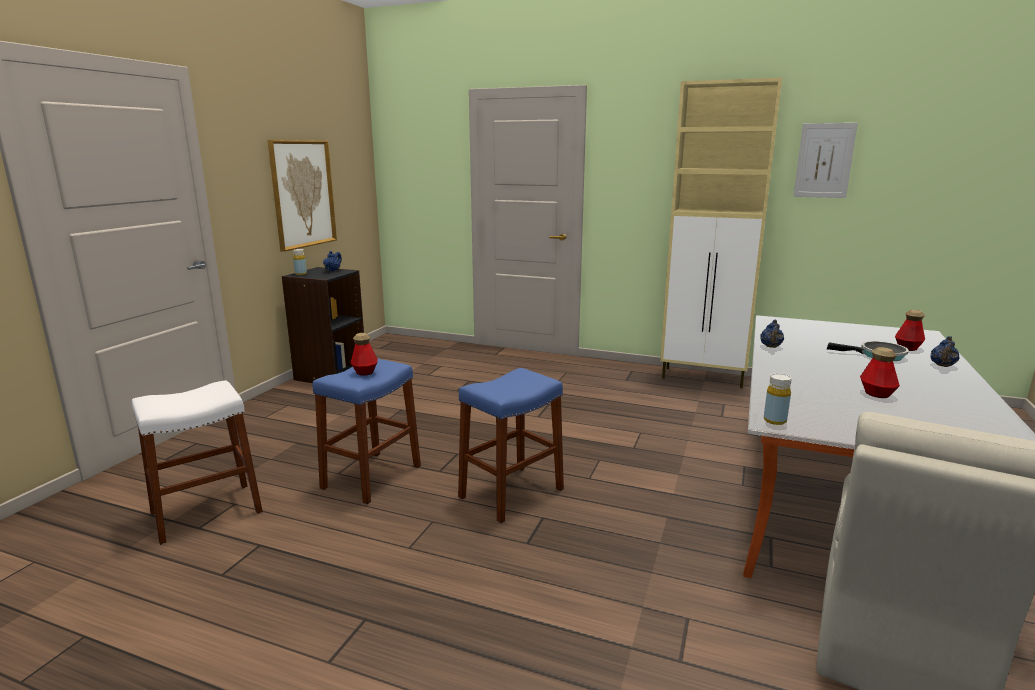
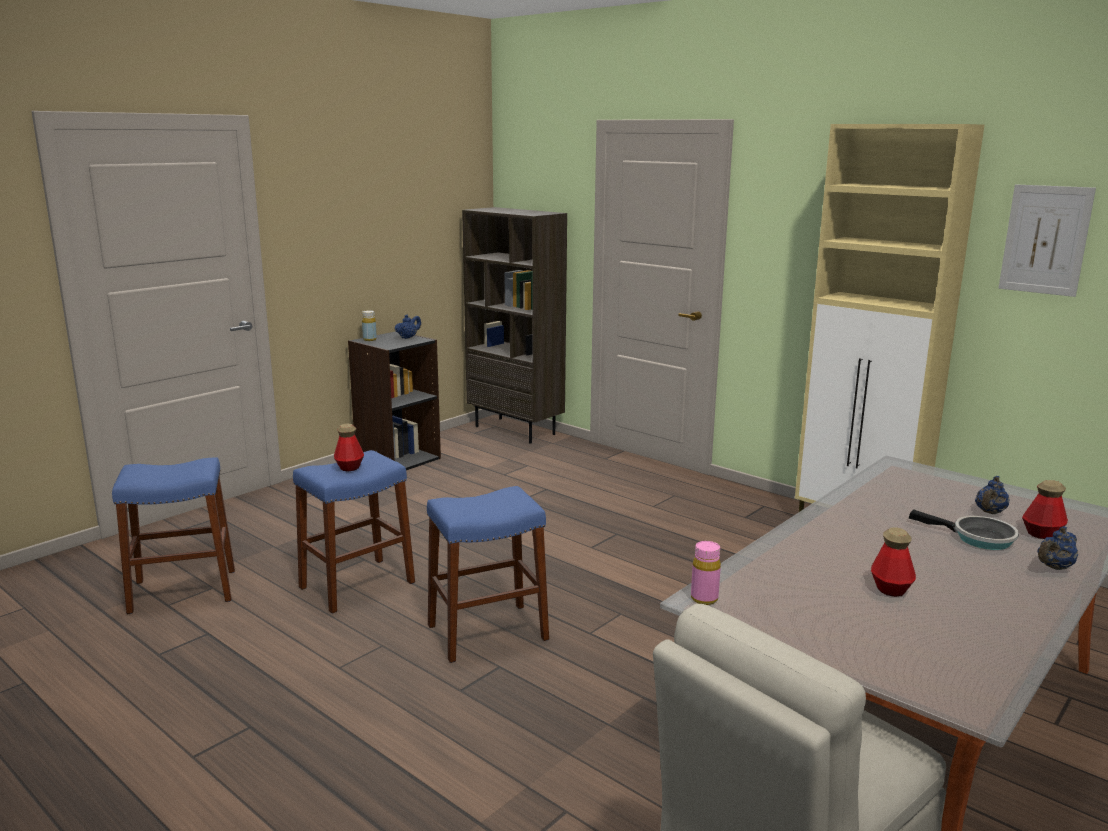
camera: 20 degrees right, 0 degrees up
white stool [132,380,263,545] -> blue stool [112,457,235,614]
picture [268,140,337,252] -> none
blue teapot [760,320,784,348] -> blue teapot moved to [975,476,1010,514]
yellow bottle [764,374,792,425] -> pink bottle [691,541,721,605]
none -> brown bookcase [462,207,567,443]

